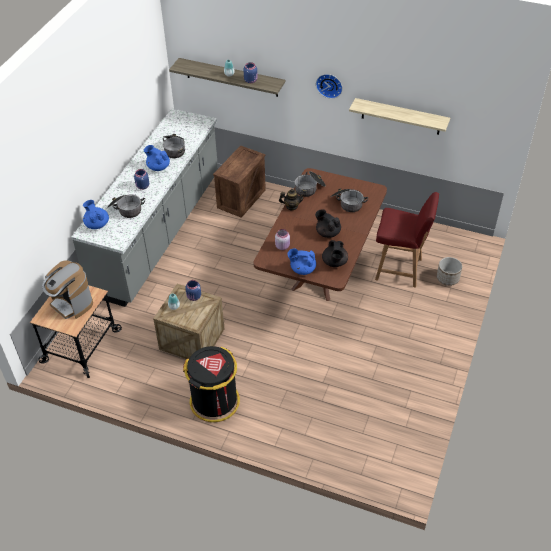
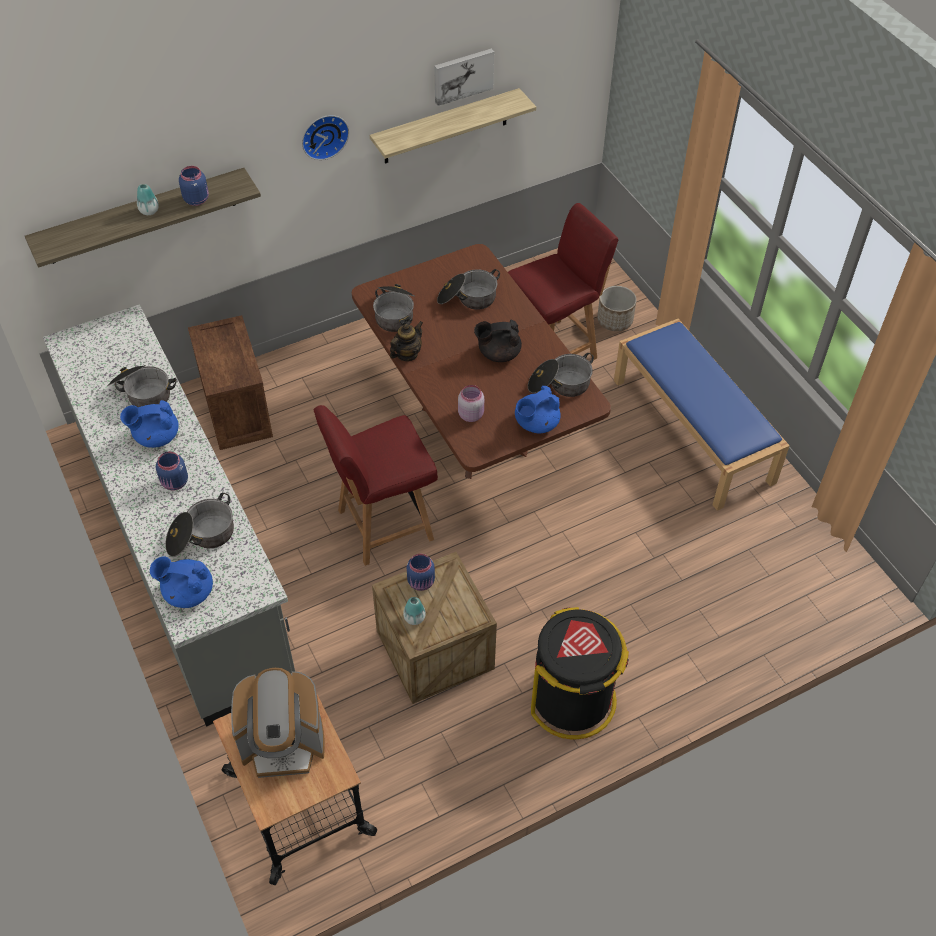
camera: 50 degrees left, 5 degrees up
black teapot [322,240,348,267] -> cooking pot [528,353,594,397]
none -> red chair [314,405,438,566]
none -> picture [434,49,494,106]
none -> blue bench [614,318,790,511]

